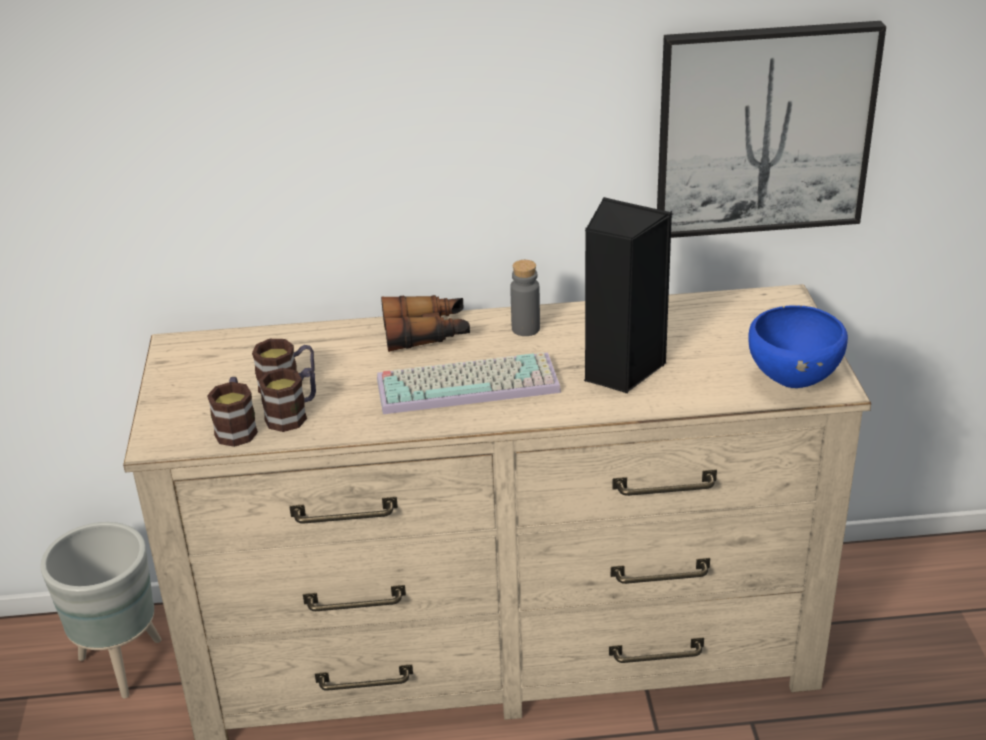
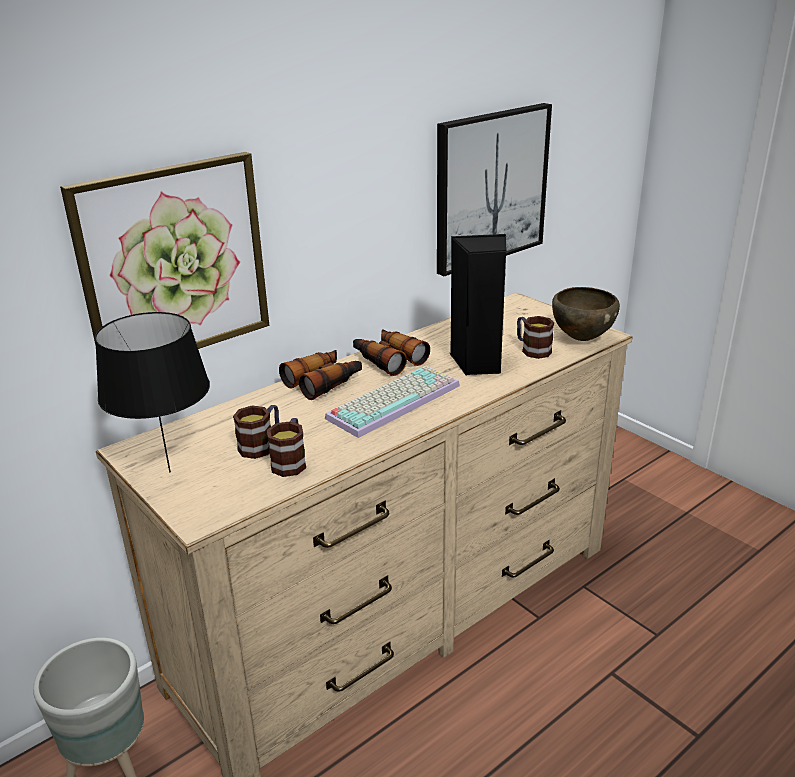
camera: 35 degrees left, 5 degrees down
mug [207,377,258,447] -> mug moved to [517,316,554,359]
grey bottle [510,260,540,336] -> binoculars [353,329,430,376]
blue bowl [748,305,848,388] -> brown bowl [552,287,620,341]
none -> picture [60,152,269,349]
none -> black table lamp [95,312,210,472]

